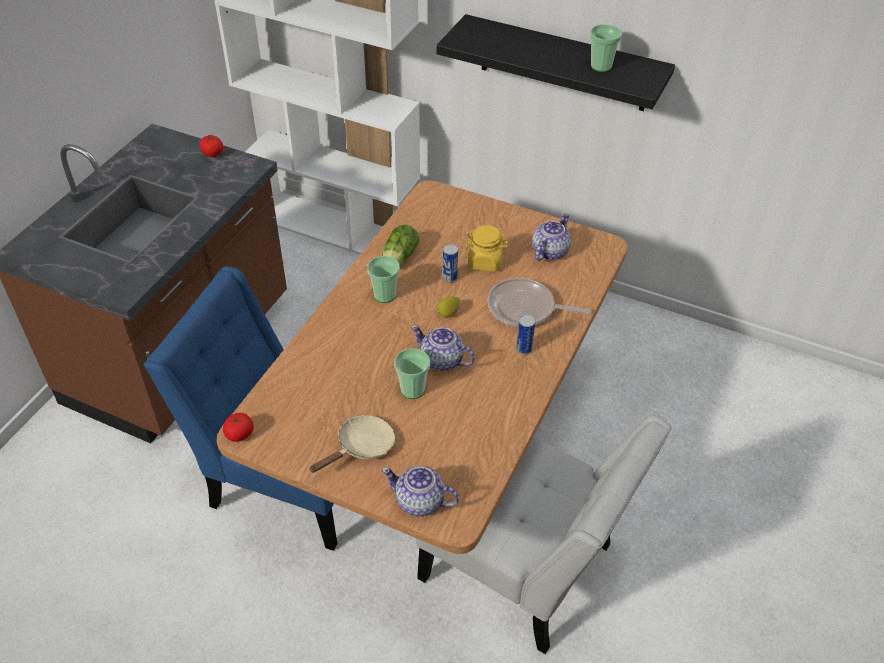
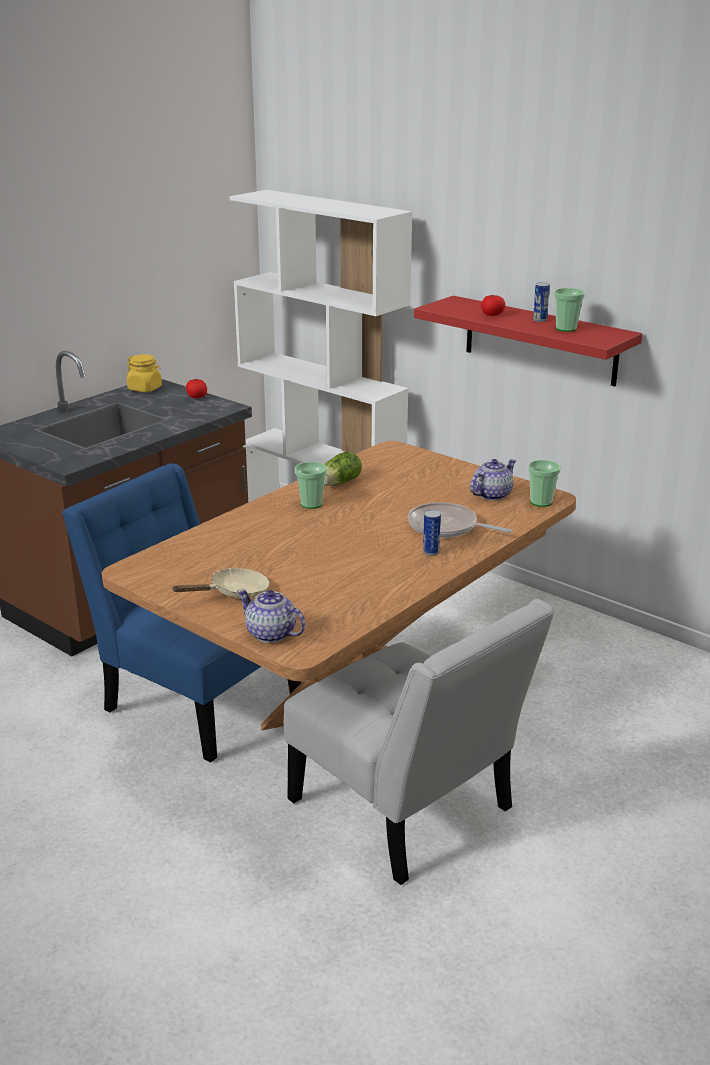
camera: 15 degrees right, 20 degrees down
tomato [223,413,254,442] -> tomato moved to [481,295,505,316]
cup [394,348,430,399] -> cup moved to [528,460,561,507]
teapot [411,325,475,371] -> none
black shelf [436,14,675,111] -> red shelf [414,296,642,386]
lemon [437,296,460,318] -> none
can [443,244,458,283] -> can moved to [533,282,550,322]
yellow jar [465,225,509,272] -> yellow jar moved to [127,354,162,392]

